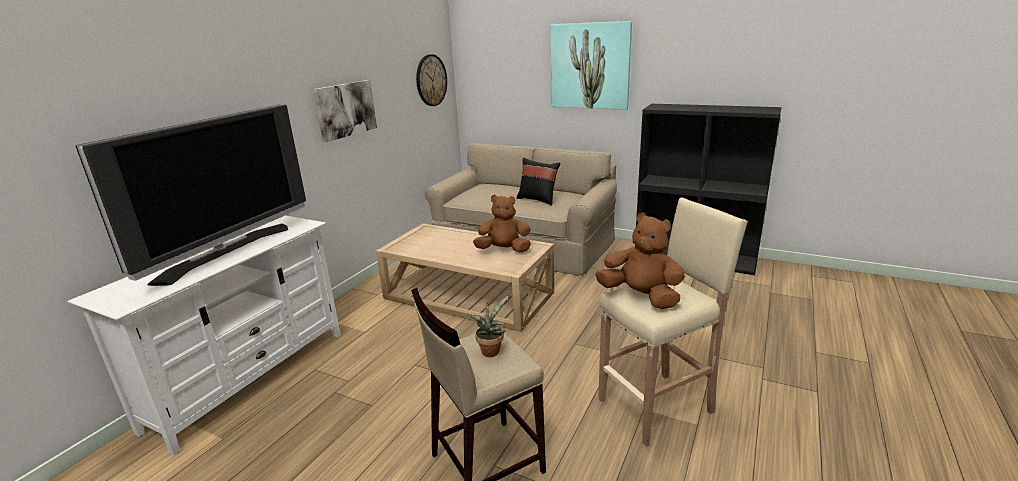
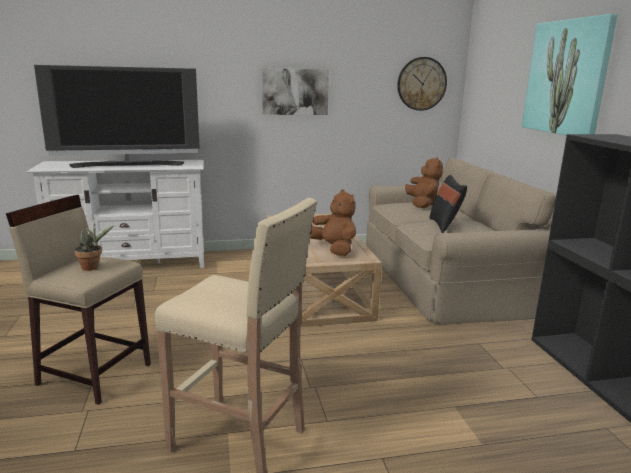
camera: 50 degrees right, 5 degrees down
brown plush toy [595,213,685,309] -> brown plush toy moved to [405,157,443,208]

